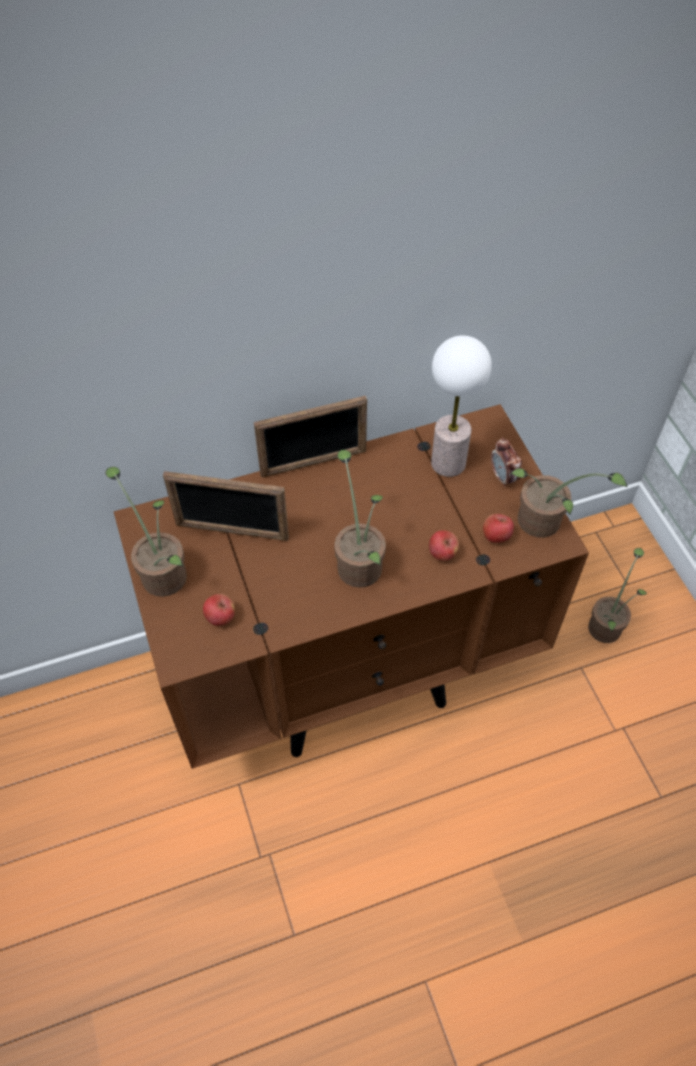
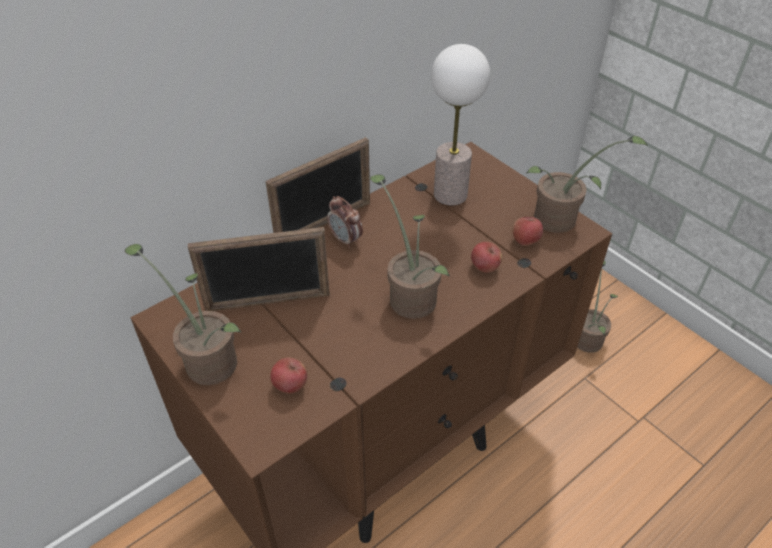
camera: 20 degrees left, 10 degrees down
alarm clock [491,438,522,487] -> alarm clock moved to [327,196,363,248]

